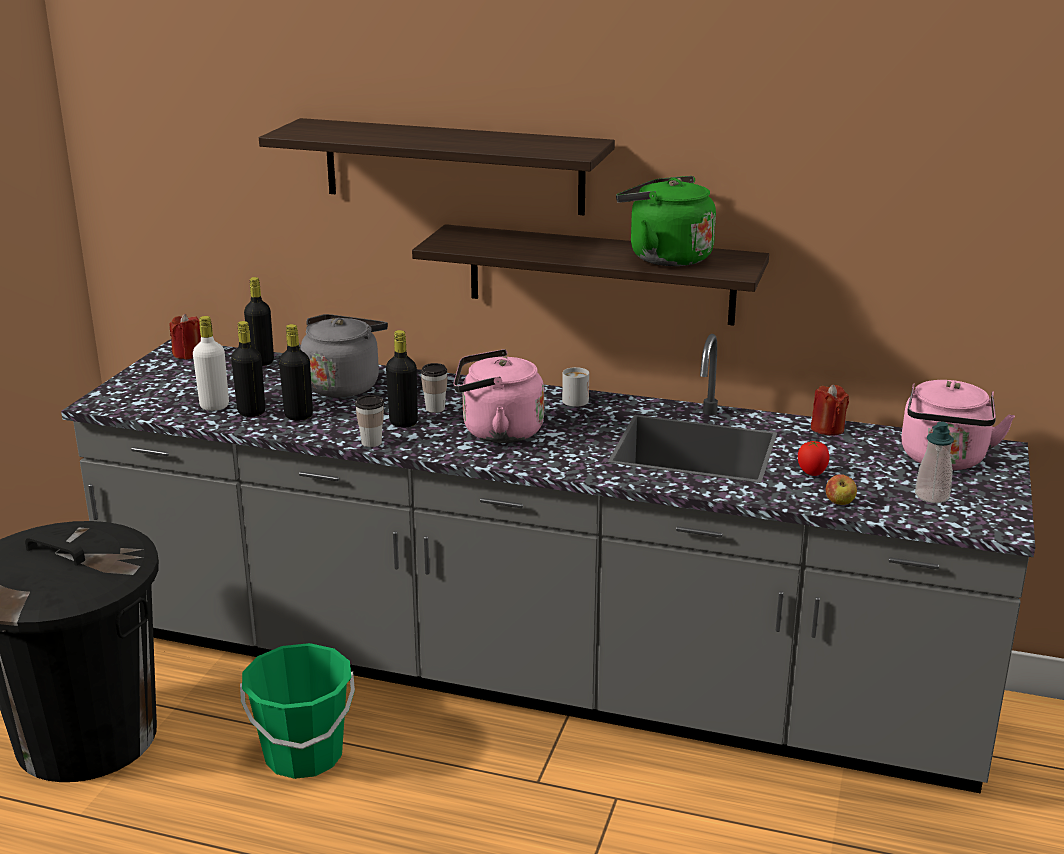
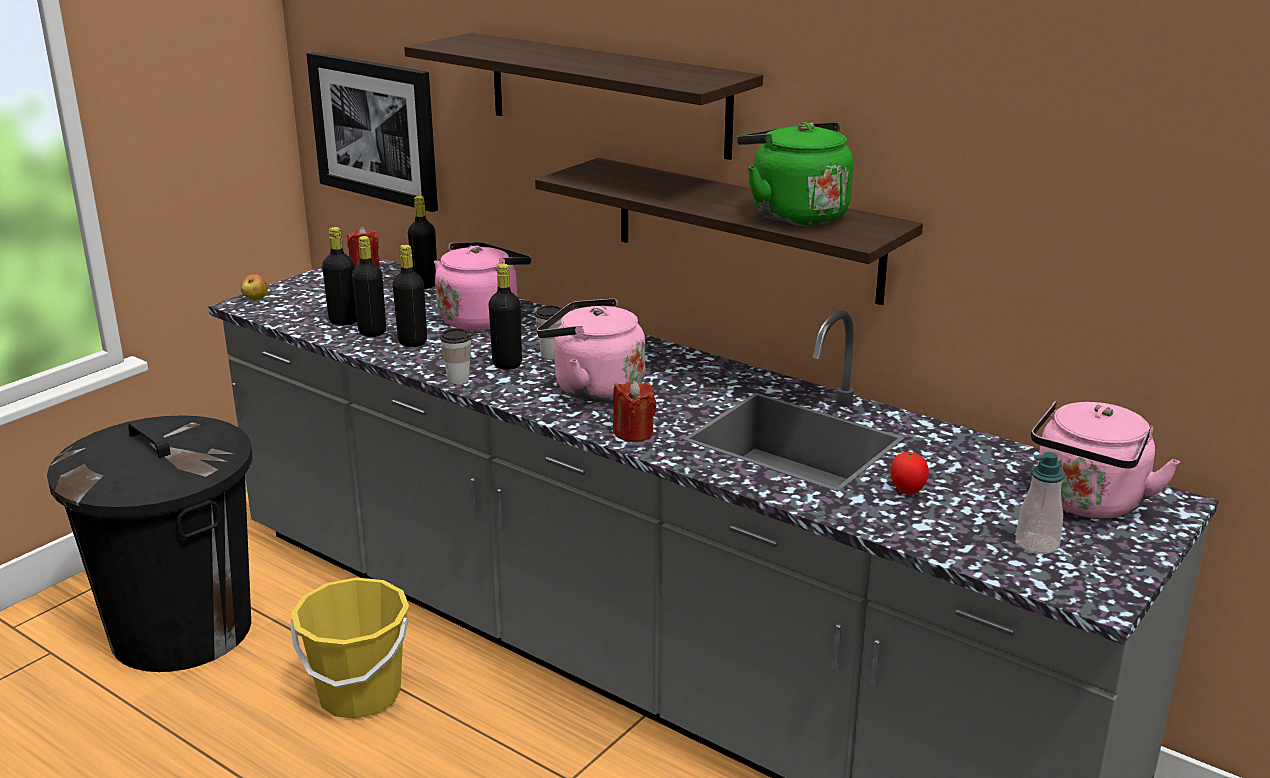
camera: 20 degrees right, 0 degrees up
white bottle [193,316,229,411] -> black bottle [322,227,357,326]
green bucket [240,643,355,779] -> yellow bucket [290,577,409,719]
grey kettle [299,314,388,398] -> pink kettle [434,242,531,330]
white mug [562,367,589,407] -> none
red candle [811,384,849,436] -> red candle moved to [613,381,657,442]
apple [826,474,857,505] -> apple moved to [241,274,268,301]
none -> picture [306,52,438,212]

